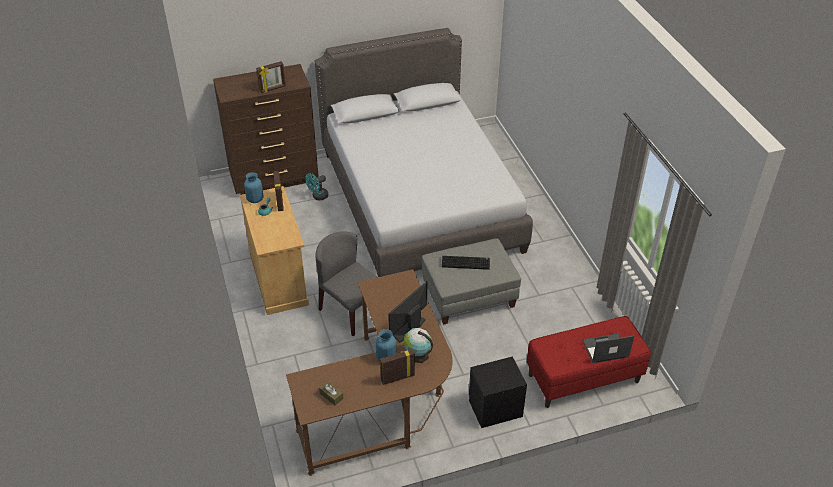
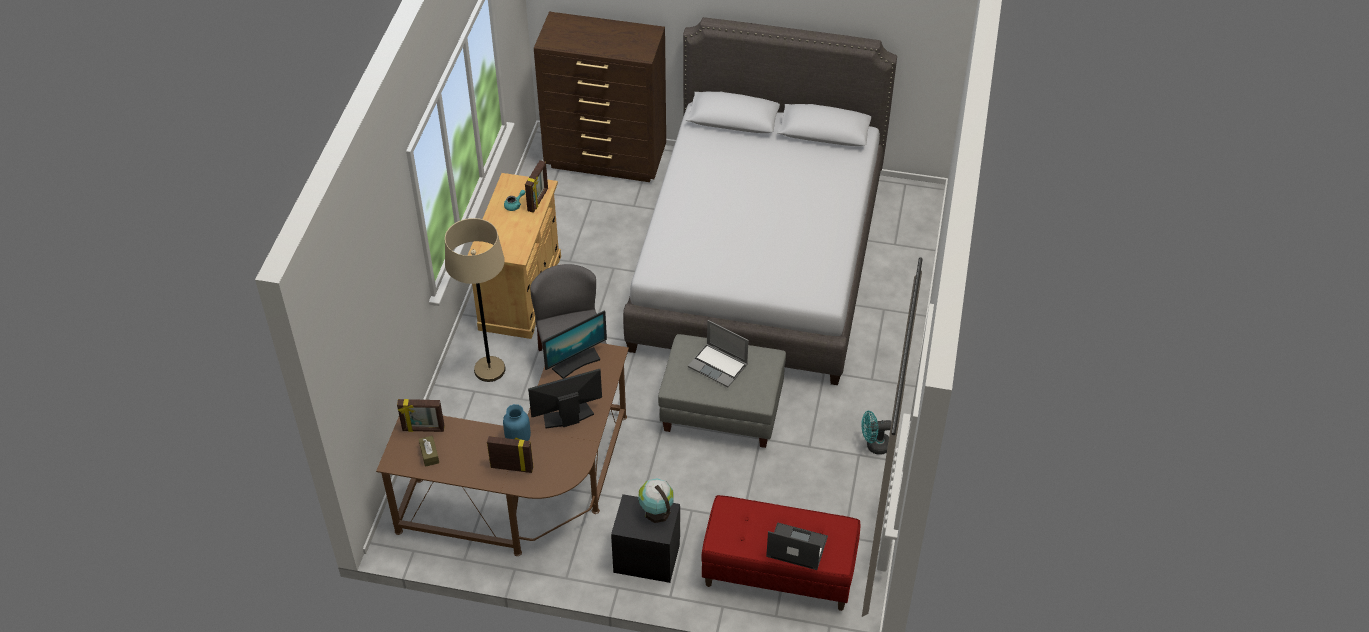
camera: 30 degrees right, 5 degrees up
blue vase [244,172,264,203] -> none
picture frame [256,61,286,93] -> picture frame moved to [397,399,445,432]
turquoise fan [306,173,329,200] -> turquoise fan moved to [861,411,891,454]
globe [403,328,433,363] -> globe moved to [639,478,673,523]
keyboard [442,256,490,270] -> laptop [688,320,748,387]
none -> beige floor lamp [445,218,506,382]
none -> monitor [542,310,607,379]

